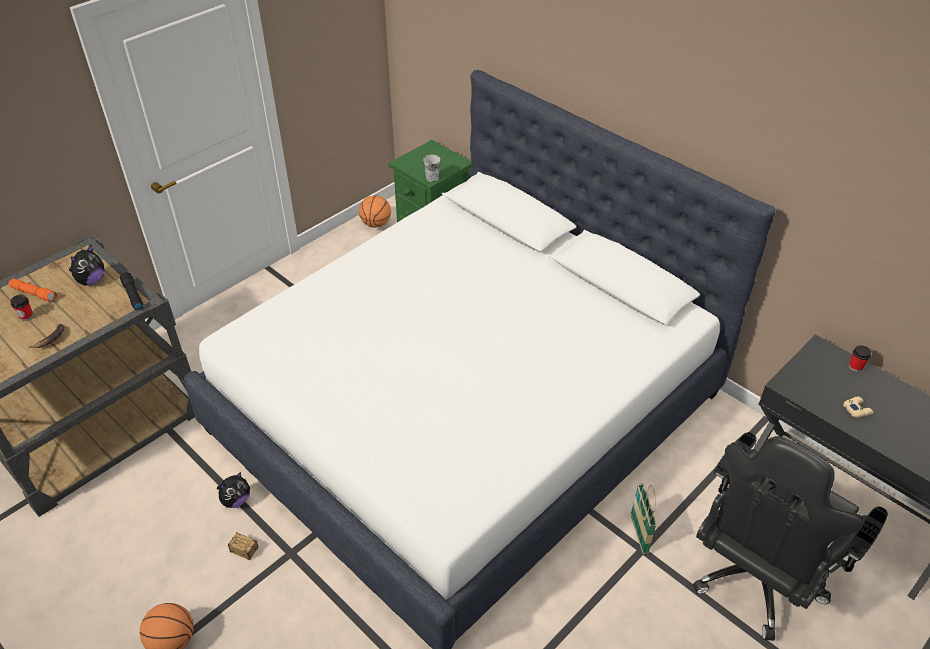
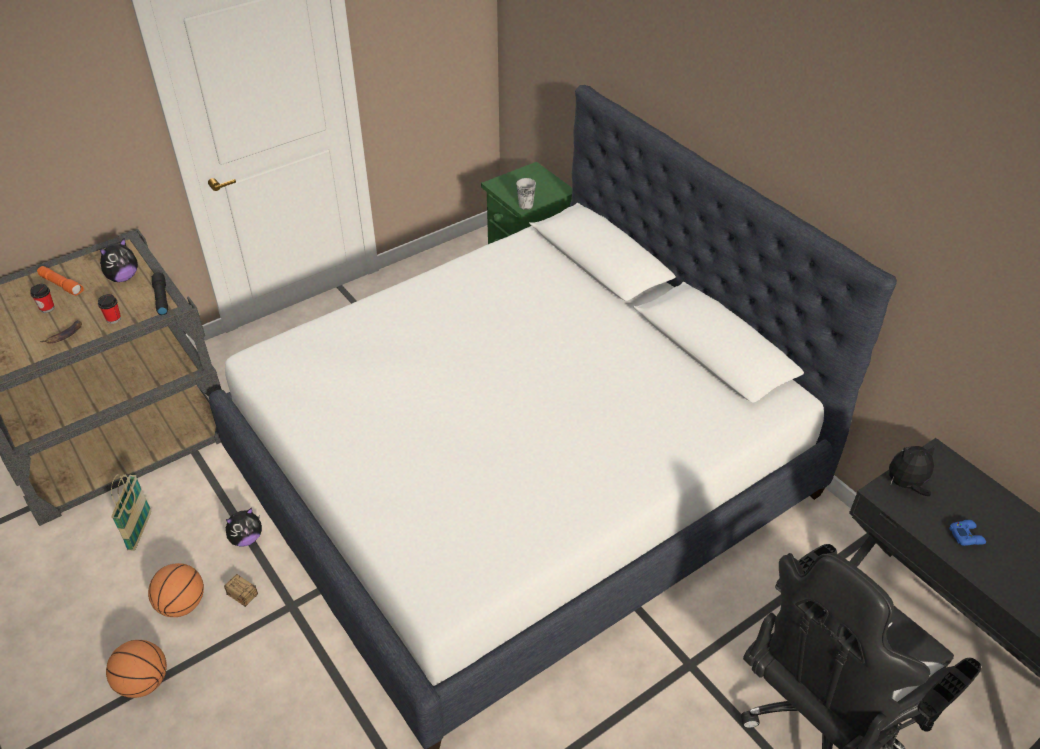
camera: 10 degrees right, 0 degrees up
basketball [359,195,391,228] -> basketball moved to [148,563,204,617]
basket [631,483,657,554] -> basket moved to [111,474,151,551]
beige game controller [843,397,874,418] -> blue game controller [949,520,986,546]
cup [849,345,871,372] -> cup moved to [98,294,121,324]
none -> plush toy [889,446,935,496]

